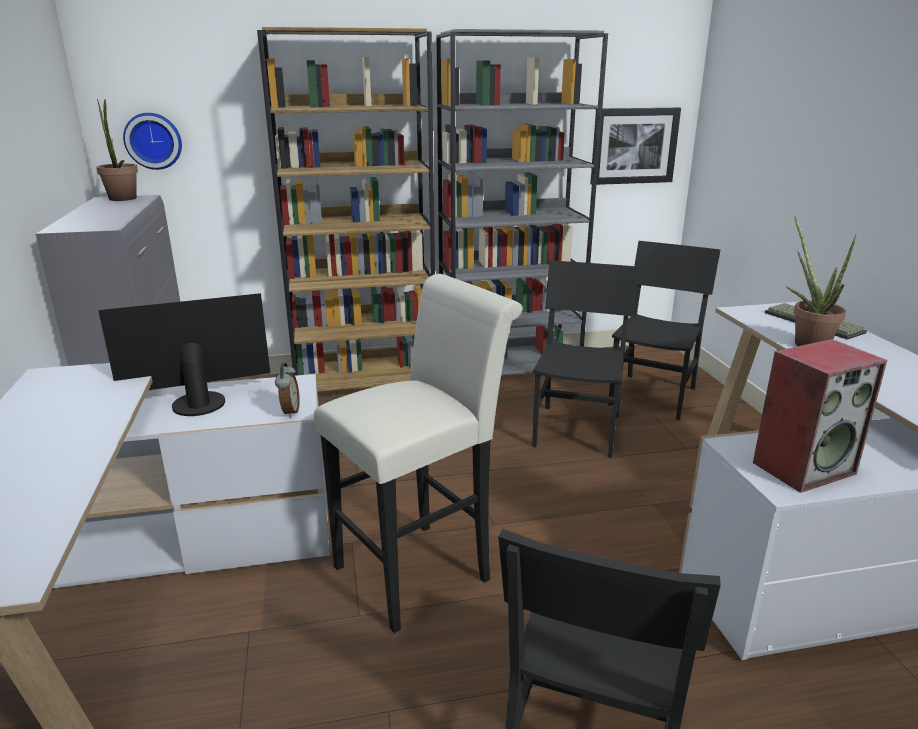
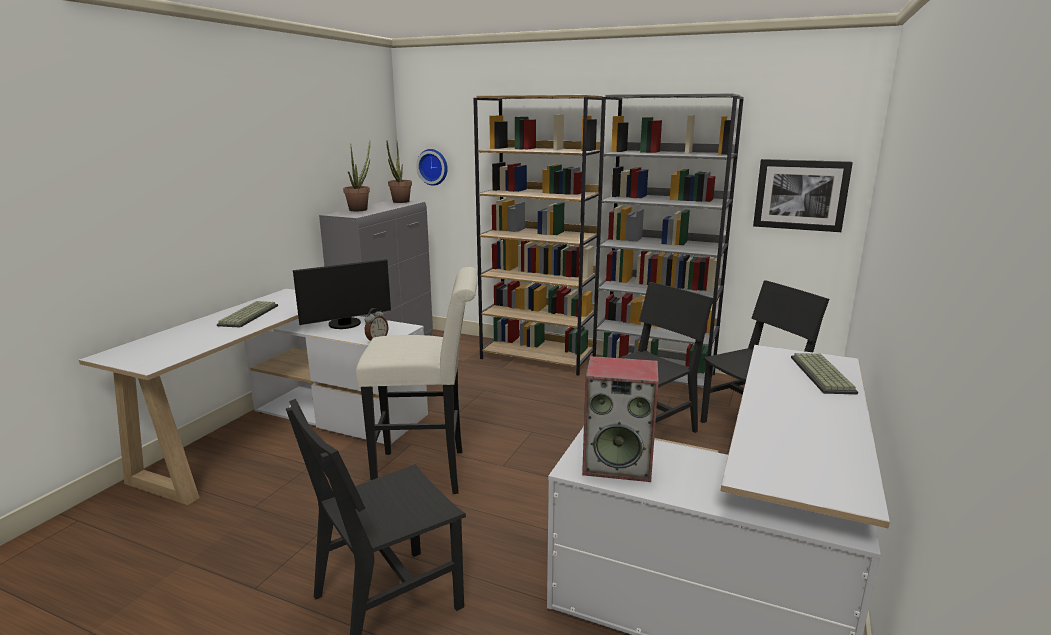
camera: 35 degrees right, 5 degrees down
monitor [98,293,270,416] -> monitor turned 135 degrees clockwise [293,259,391,329]
potted plant [786,217,857,346] -> potted plant moved to [343,141,370,211]
none -> keyboard [217,301,278,328]

